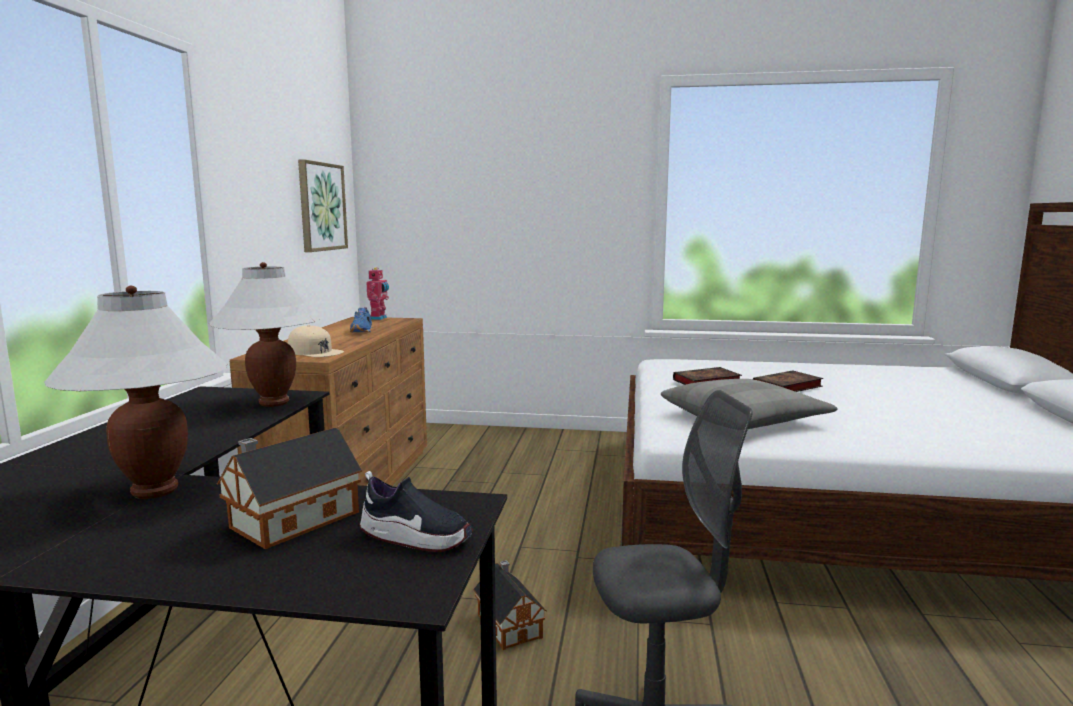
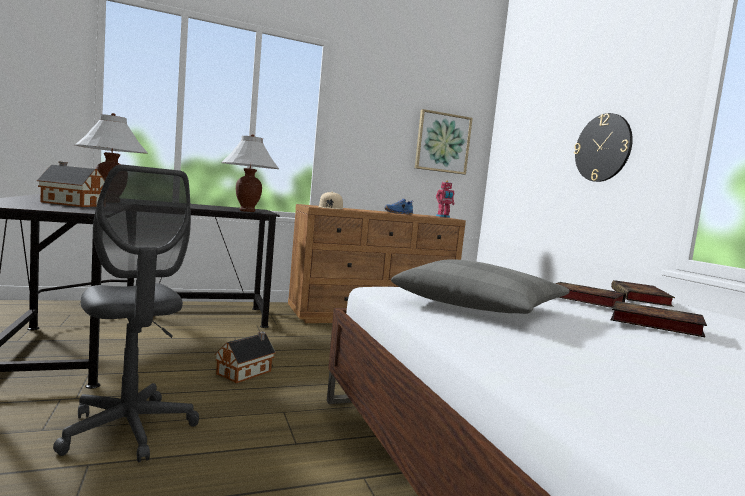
camera: 60 degrees right, 5 degrees down
shoe [360,471,473,552] -> none
none -> wall clock [574,113,633,182]
none -> book [611,280,675,307]

